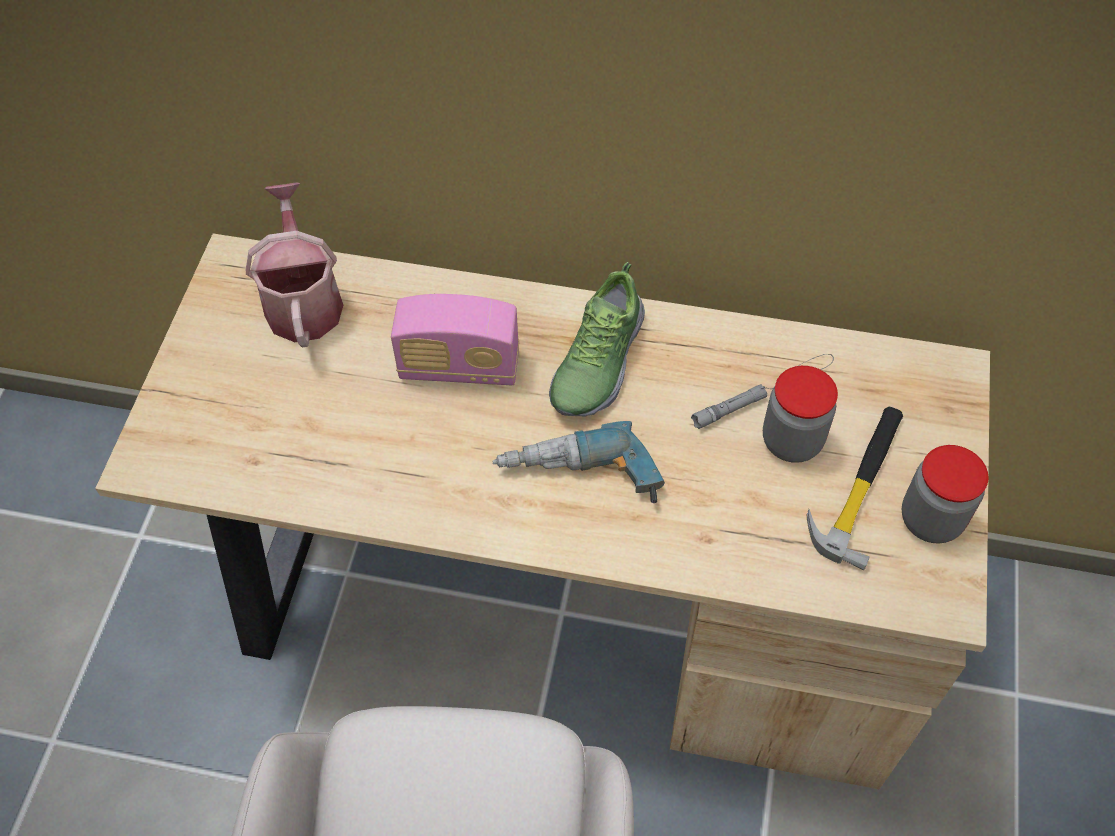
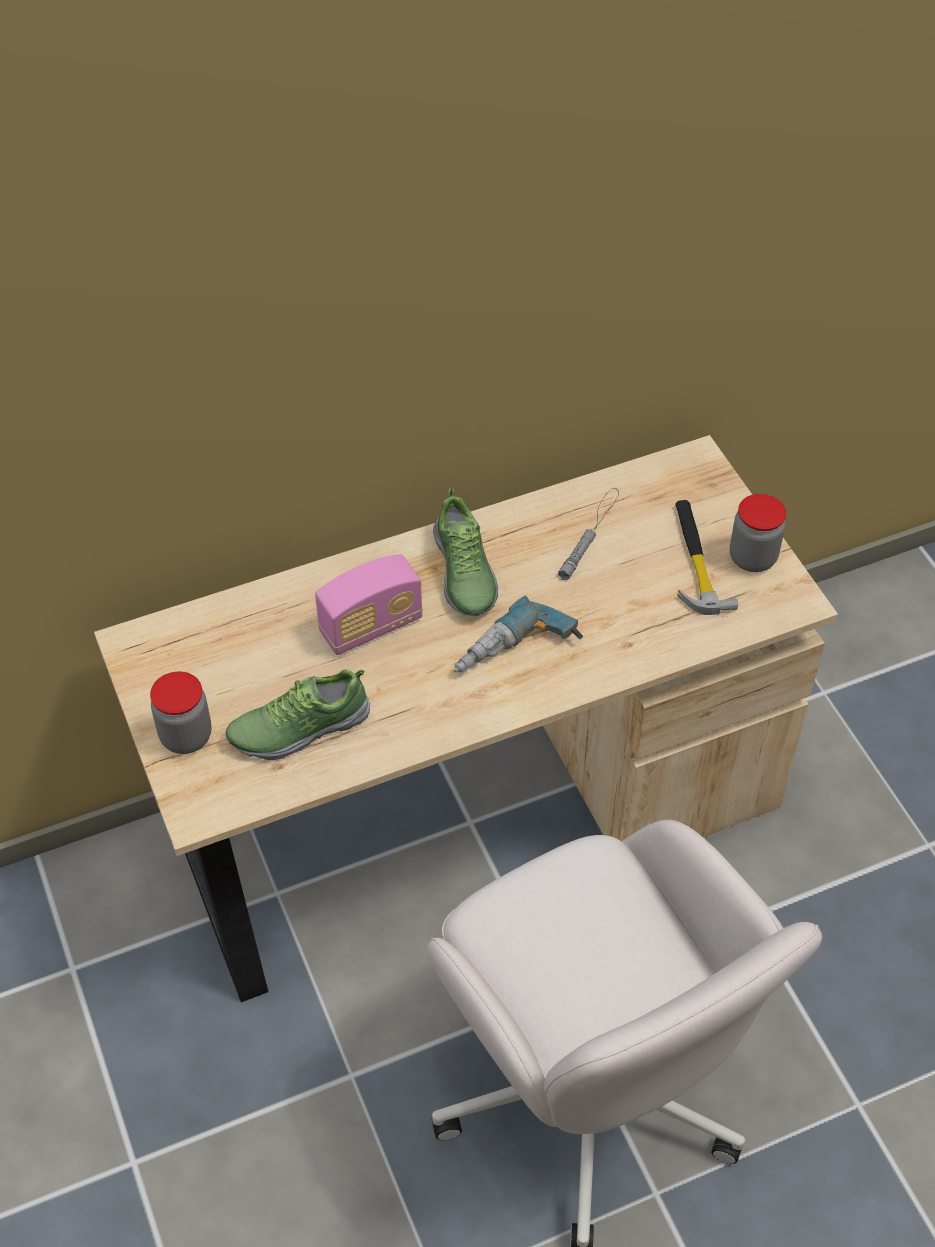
camera: 35 degrees left, 5 degrees down
watering can [246,182,343,348] -> none
jar [763,366,838,463] -> jar moved to [150,672,211,754]
none -> shoe [226,669,370,760]

